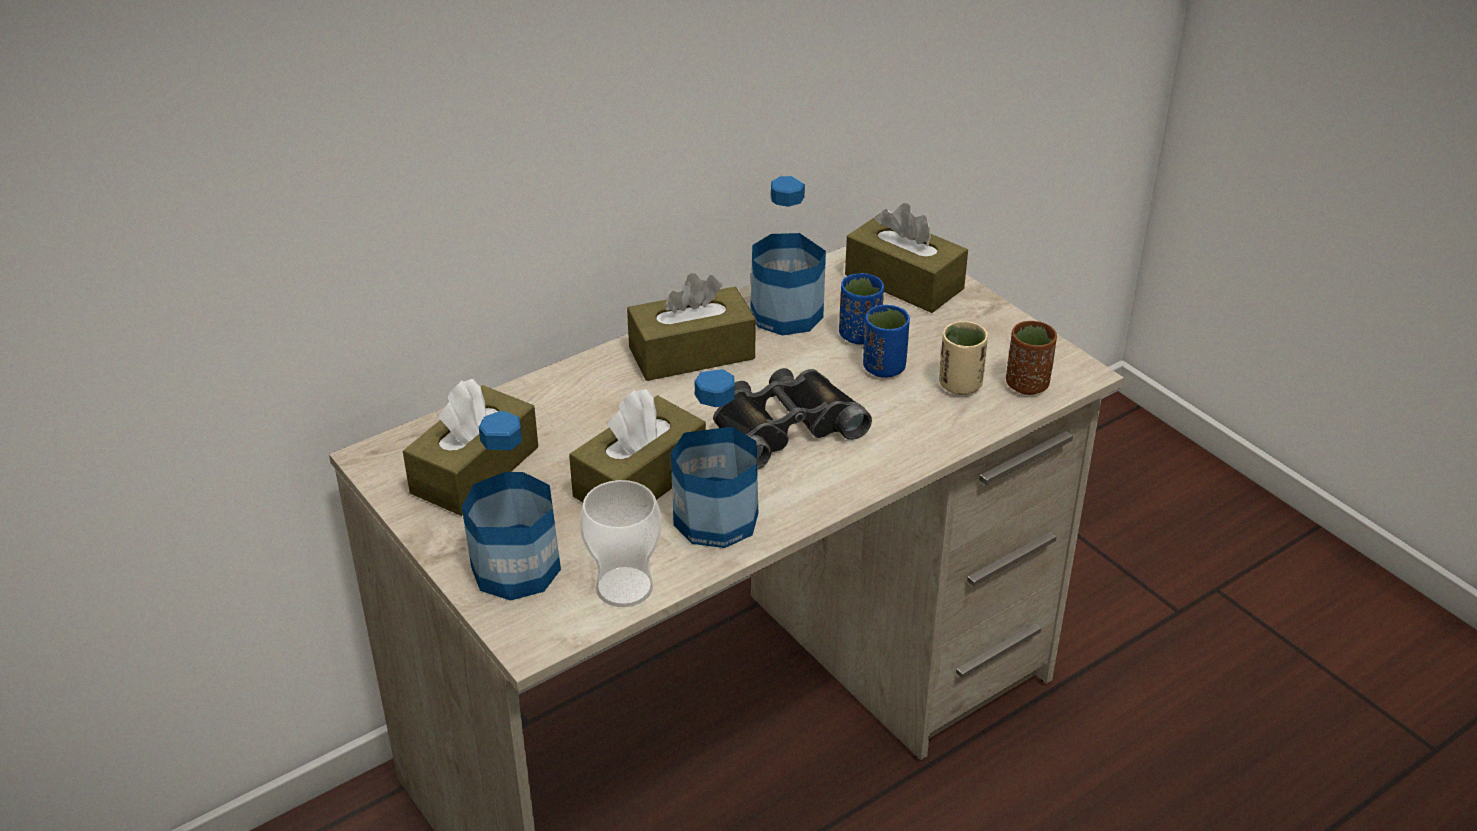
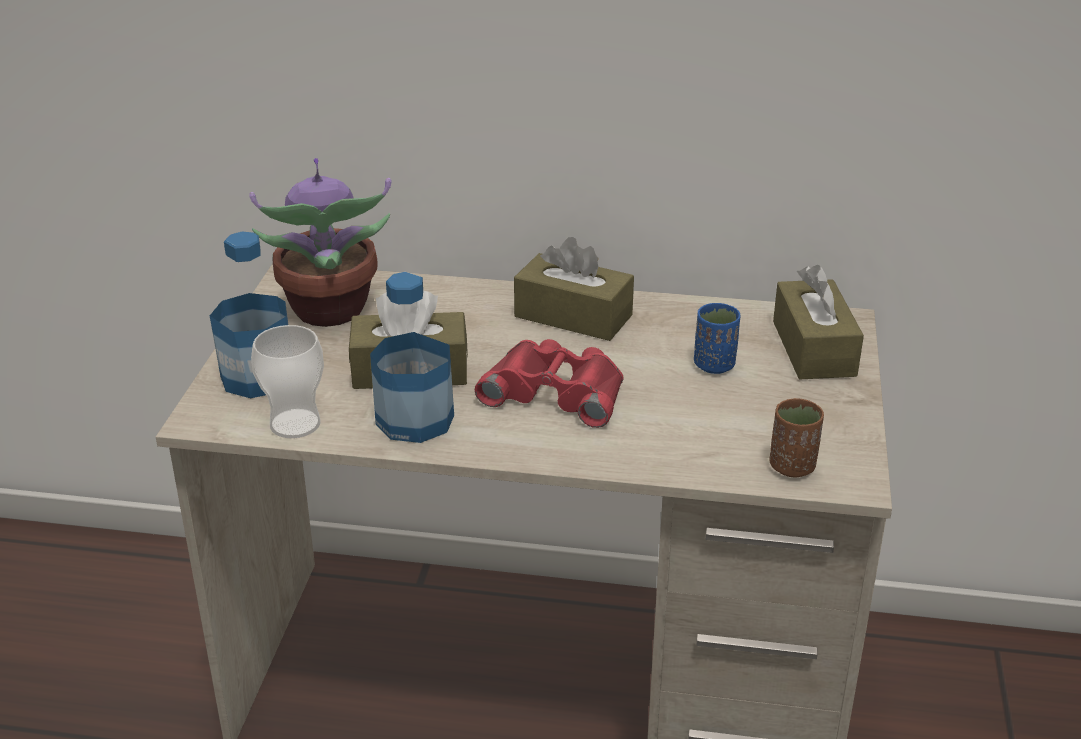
camera: 45 degrees right, 5 degrees down
brown tissue box [403,379,538,516] -> potted plant [249,158,391,327]
black binoculars [713,368,872,470] -> red binoculars [475,339,624,428]
bottle [750,176,826,336] -> none
blue cup [863,305,910,378] -> none
beige cup [939,321,988,395] -> none

